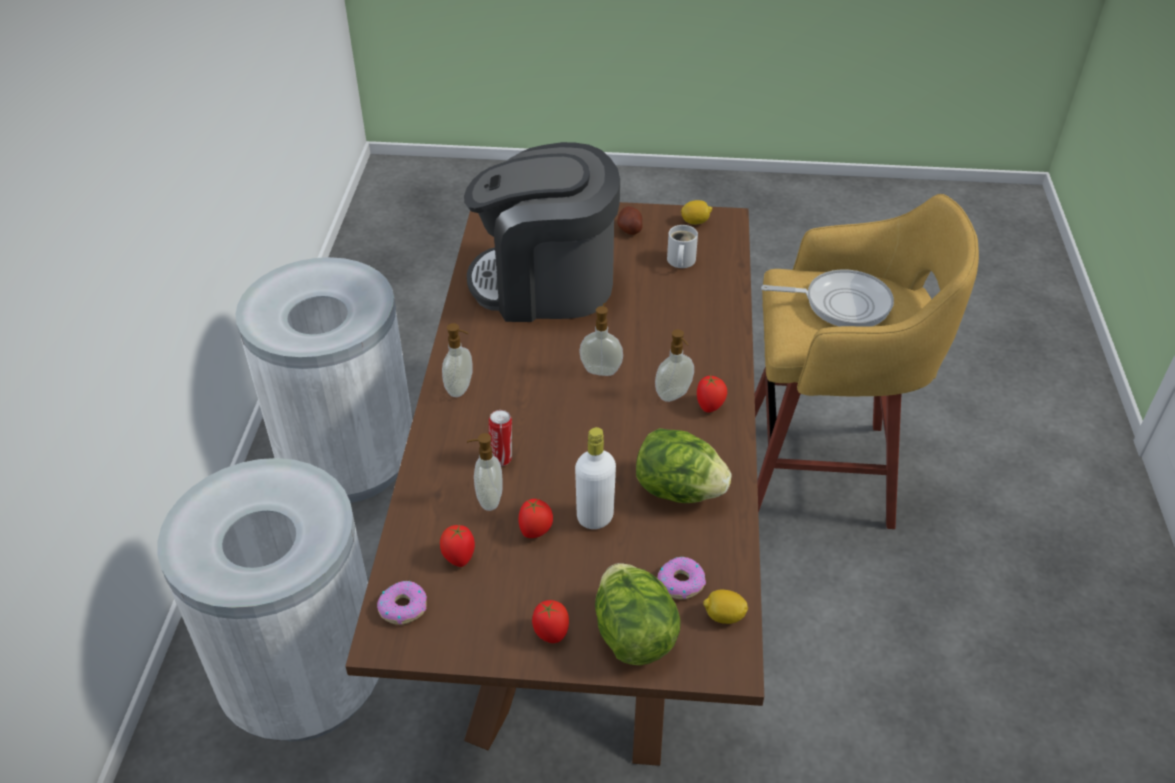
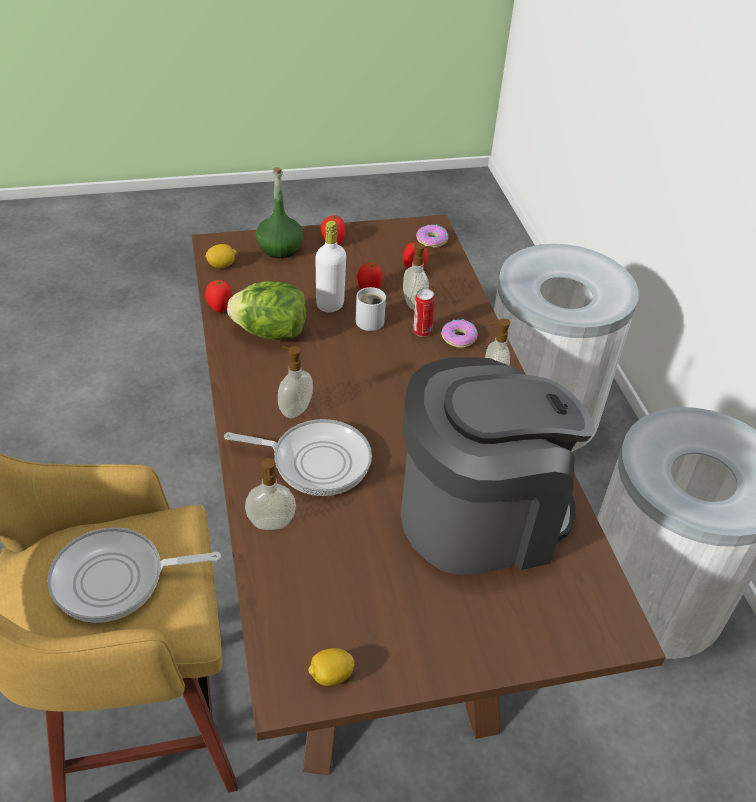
camera: 160 degrees right, 0 degrees up
soap dispenser [579,303,623,376] -> soap dispenser moved to [245,458,296,530]
lettuce [595,563,681,665] -> green bottle [256,167,303,258]
potato [617,206,643,235] -> none
donut [657,557,706,599] -> donut moved to [441,319,478,348]
white mug [667,225,698,268] -> white mug moved to [356,287,386,331]
tomato [697,374,727,413] -> tomato moved to [205,279,232,313]
none -> frying pan [224,419,372,496]

